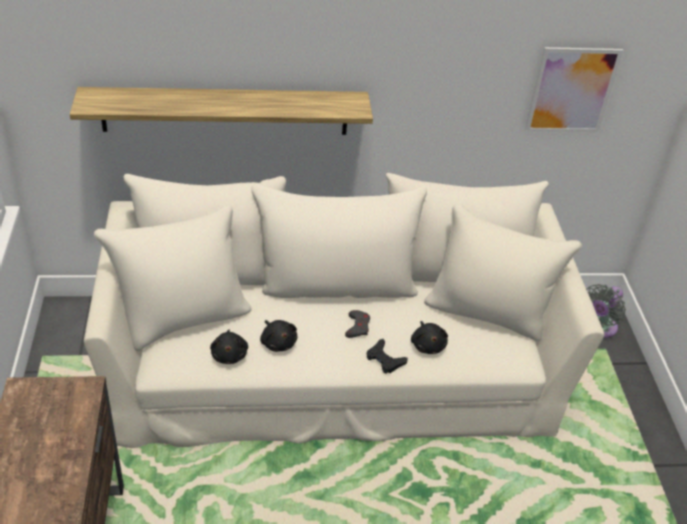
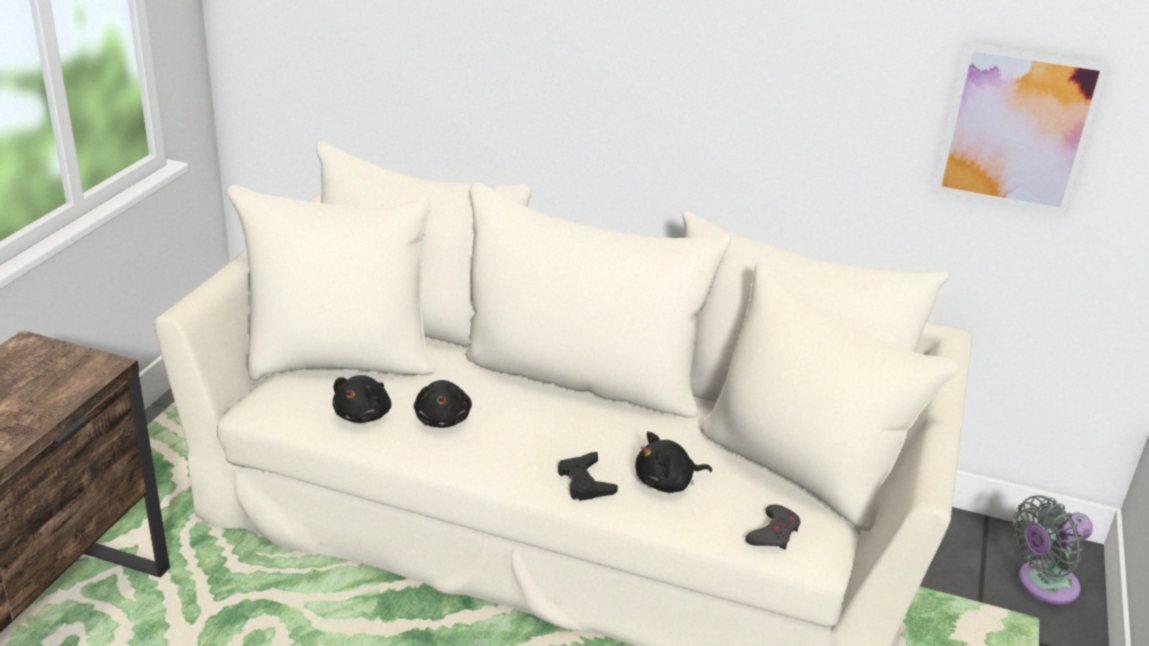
camera: 25 degrees right, 10 degrees down
shelf [70,87,373,135] -> none
grey game controller [345,310,370,338] -> grey game controller moved to [745,505,801,549]
black plush toy [411,321,448,354] -> black plush toy turned 60 degrees clockwise [635,432,712,493]

